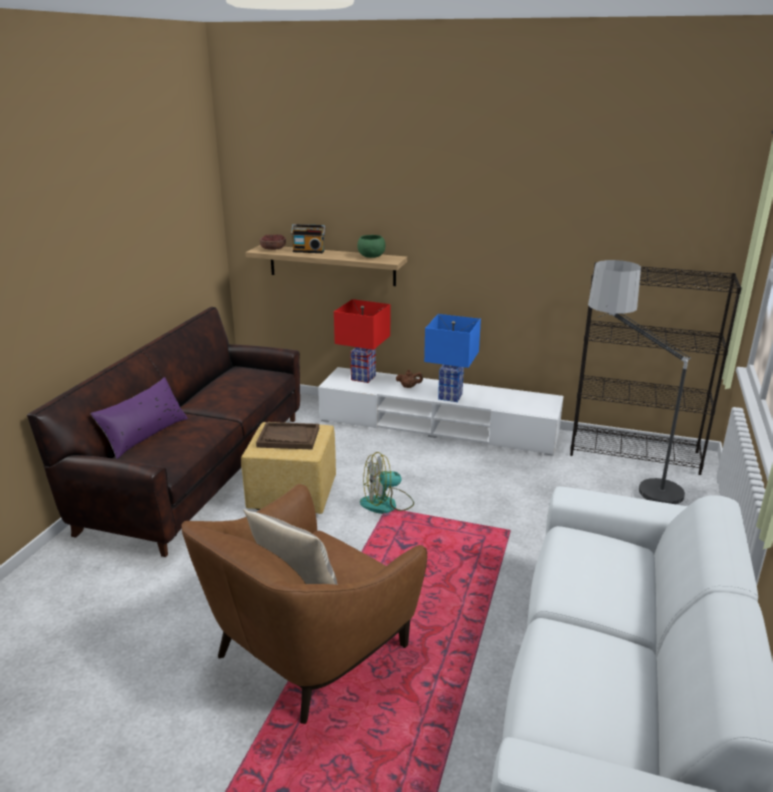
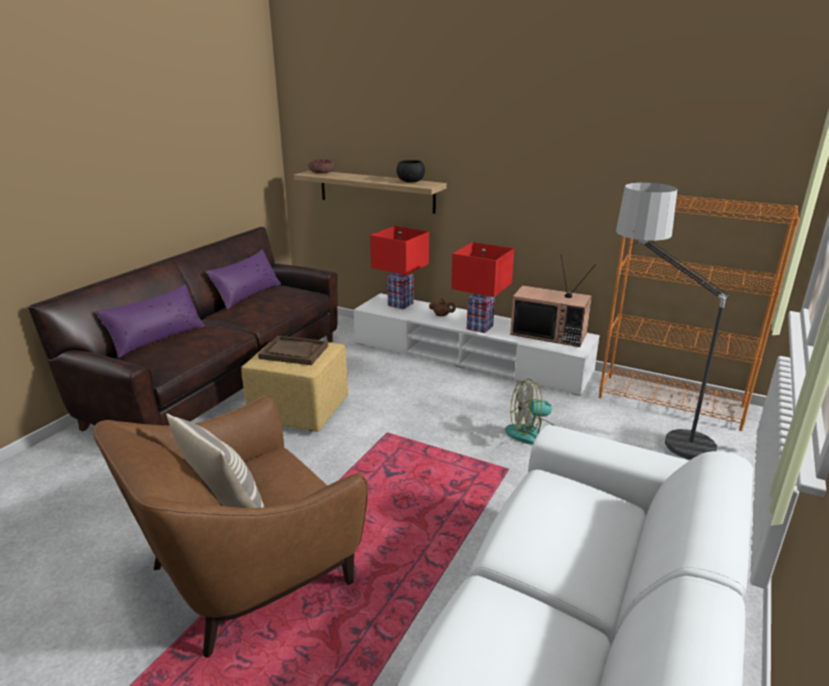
camera: 10 degrees right, 0 degrees up
radio [291,224,326,253] -> none
green bowl [357,235,385,258] -> black bowl [397,160,425,183]
fan [360,452,414,514] -> fan moved to [505,379,554,445]
blue table lamp [424,314,481,402] -> red table lamp [451,242,514,333]
black bookcase [570,262,742,475] -> orange bookcase [599,195,800,431]
none -> purple pillow [206,250,281,310]
none -> television [510,254,596,347]

